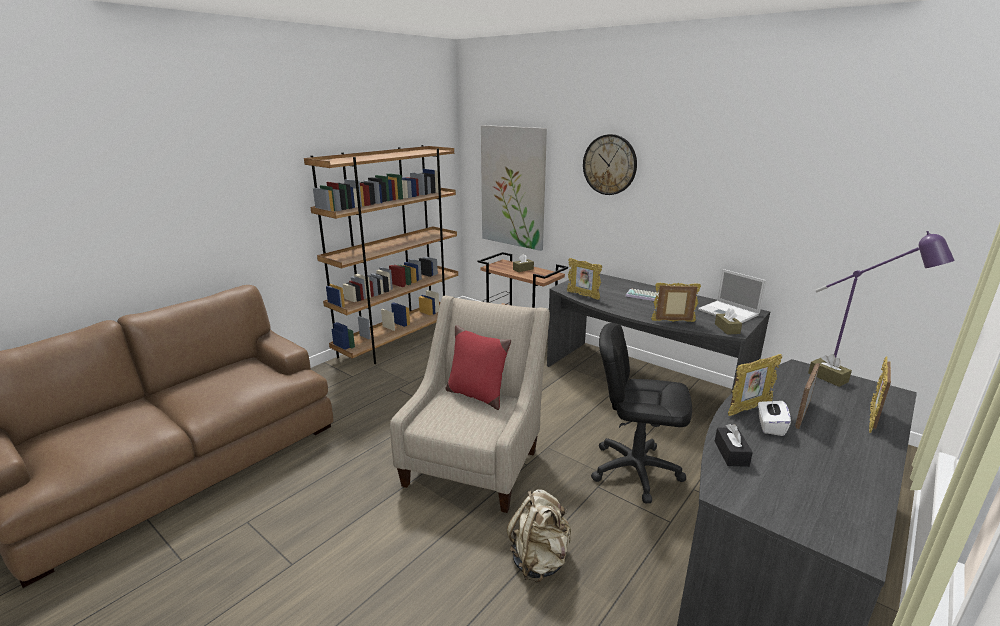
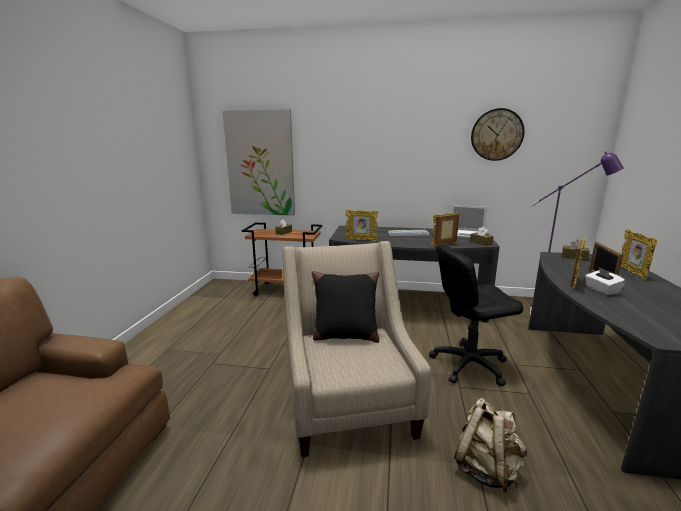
camera: 30 degrees left, 5 degrees down
brown bookcase [304,145,458,364] -> none
red pillow [446,325,511,410] -> black pillow [311,271,379,343]
wall clock [583,134,637,195] -> wall clock moved to [471,108,525,161]
black tissue box [715,424,753,467] -> none

